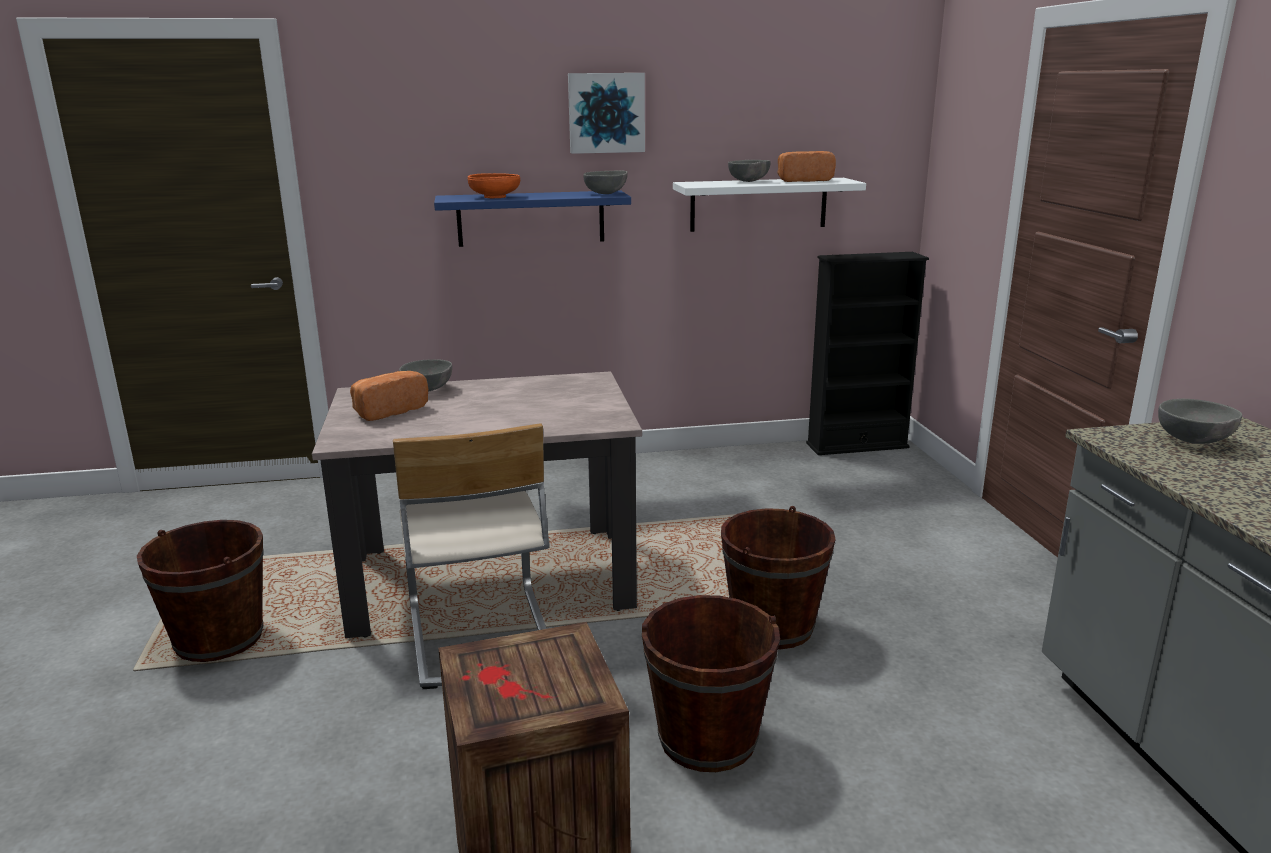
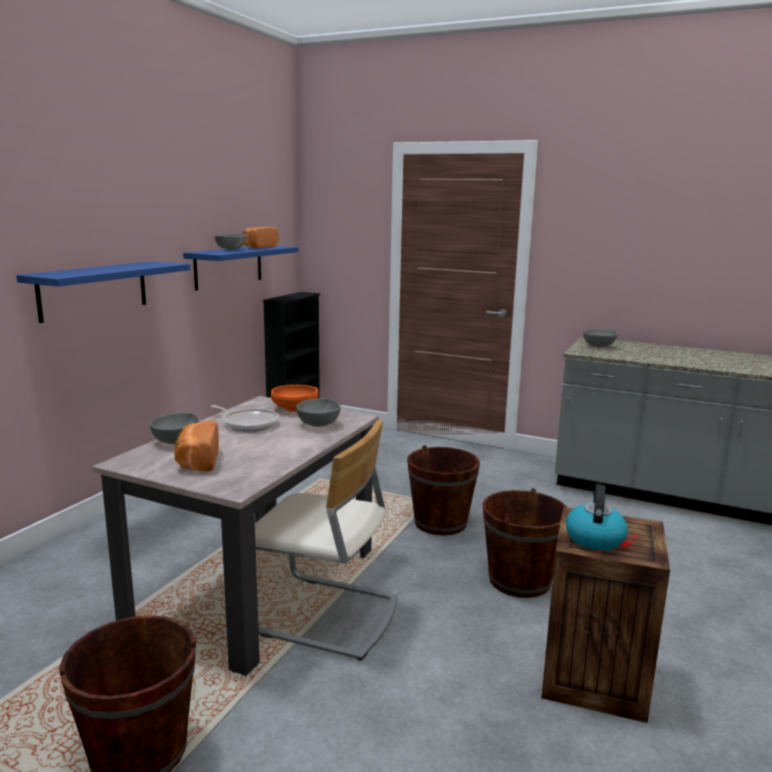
camera: 55 degrees left, 5 degrees down
orange bowl [468,173,520,198] -> orange bowl moved to [271,385,319,412]
picture [568,73,645,154] -> none
grey bowl [583,171,628,194] -> grey bowl moved to [296,398,341,427]
white shelf [673,178,866,232] -> blue shelf [183,246,298,291]
none -> frying pan [211,405,279,432]
none -> kettle [566,485,628,551]

